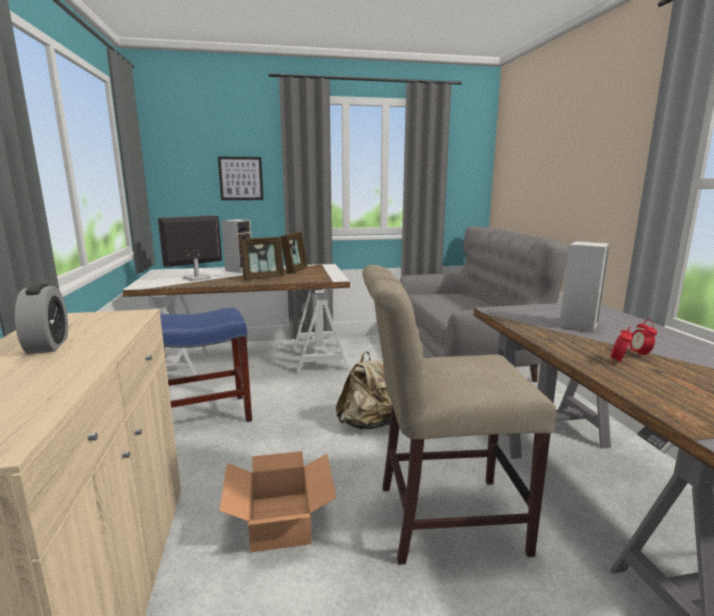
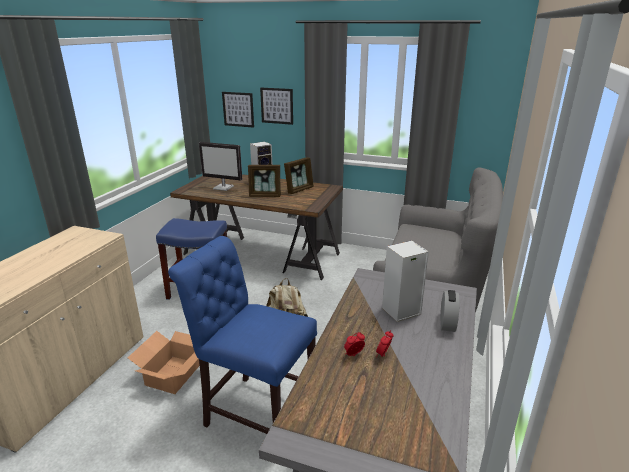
camera: 30 degrees right, 10 degrees up
alarm clock [15,284,68,354] -> alarm clock moved to [440,290,460,332]
white desk [122,264,350,382] -> brown desk [170,174,343,280]
monitor [158,215,222,281] -> monitor turned 150 degrees counterclockwise [199,142,242,191]
beige chair [362,265,556,565] -> blue chair [168,236,317,434]
none -> picture [222,92,254,128]

